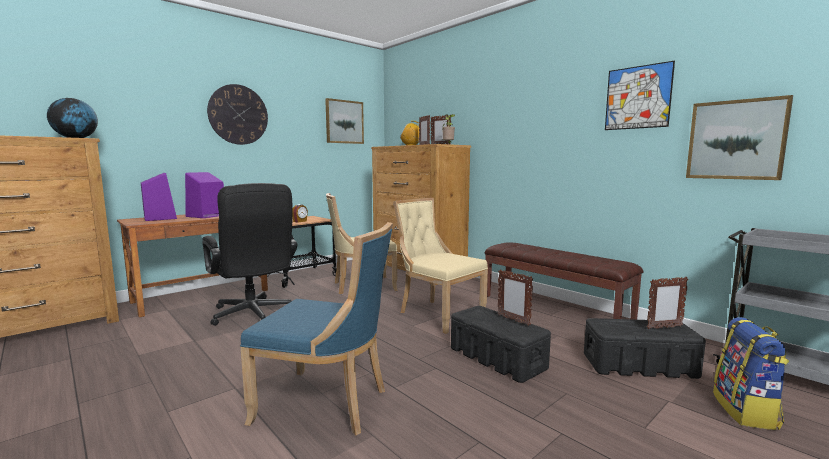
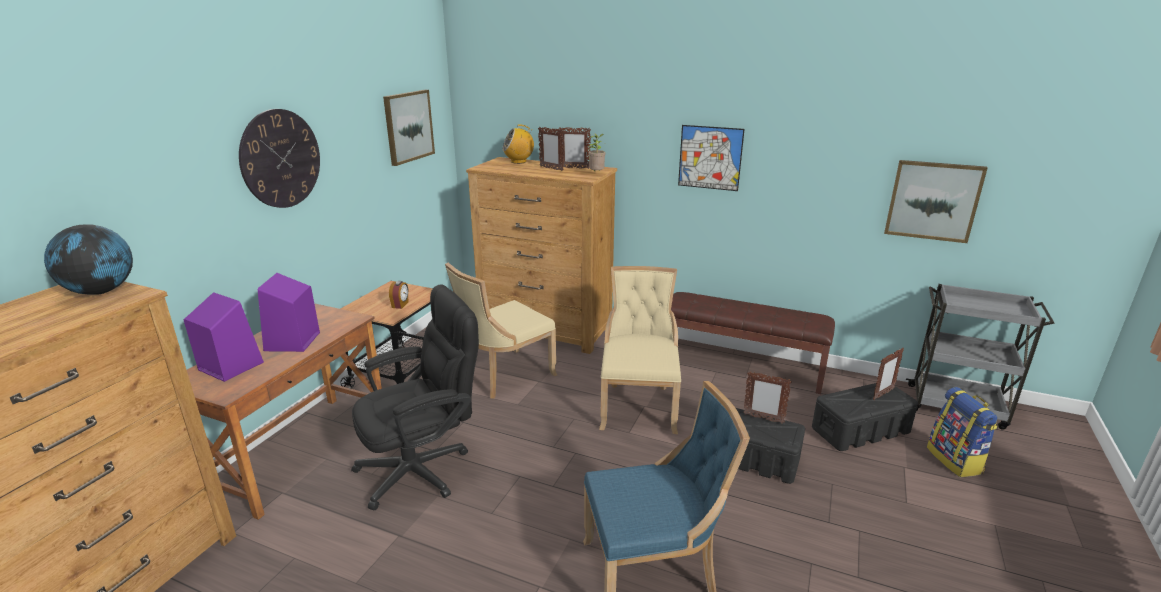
camera: 25 degrees left, 15 degrees up
black office chair [202,183,297,326] -> black office chair turned 60 degrees counterclockwise [351,285,479,510]
beige chair [393,198,488,334] -> beige chair turned 75 degrees clockwise [599,266,681,434]
picture [605,61,675,130] -> picture moved to [678,125,745,191]

